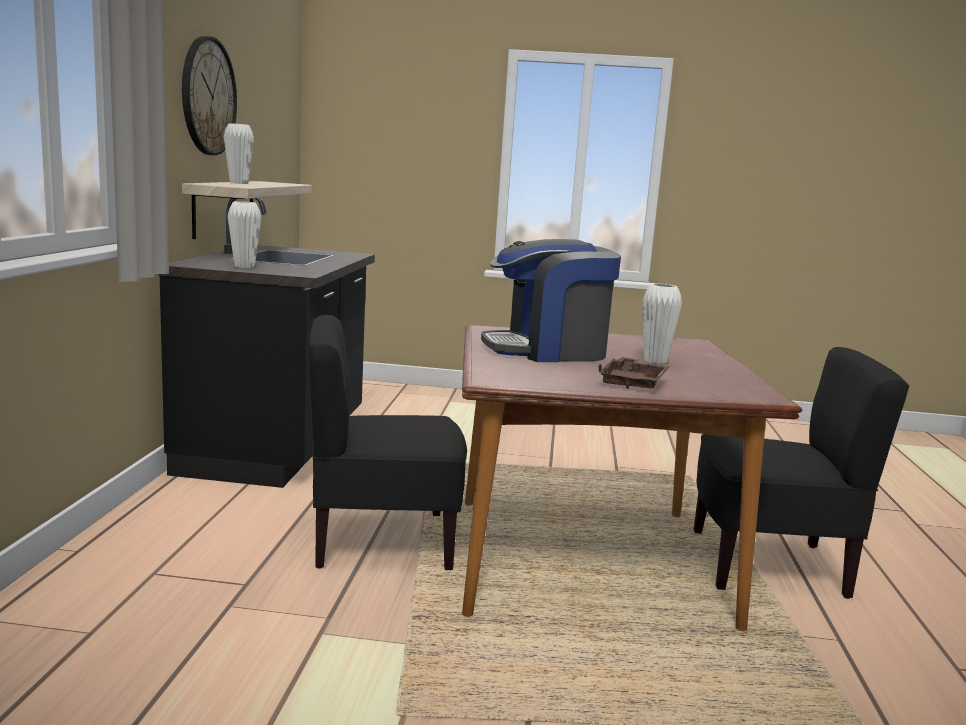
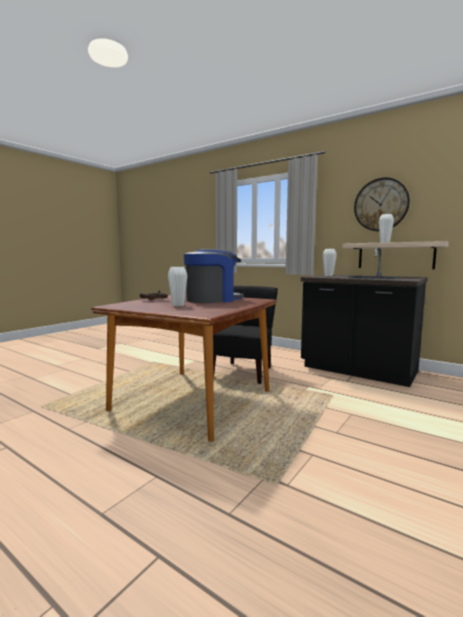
camera: 120 degrees right, 5 degrees down
coffee machine [481,239,621,362] -> coffee machine turned 45 degrees clockwise [184,249,244,303]
black chair [694,347,909,599] -> none

